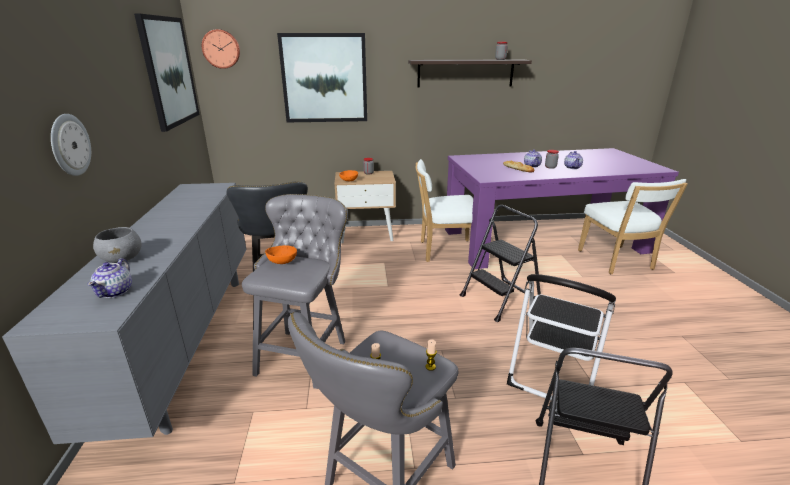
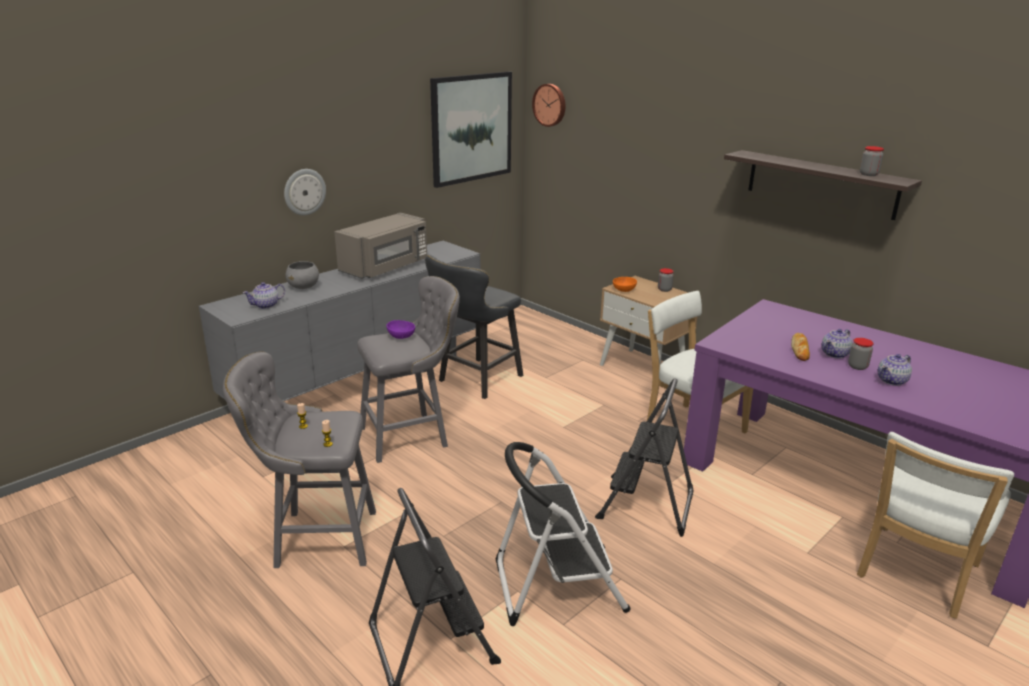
camera: 50 degrees right, 0 degrees up
orange bowl [265,245,297,264] -> purple bowl [386,320,415,339]
picture [277,33,367,122] -> none
none -> grey microwave [334,213,427,279]

